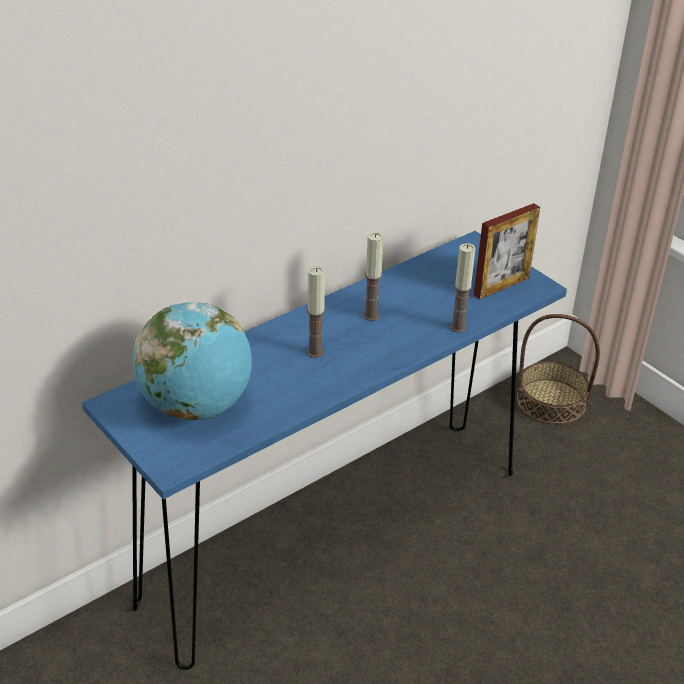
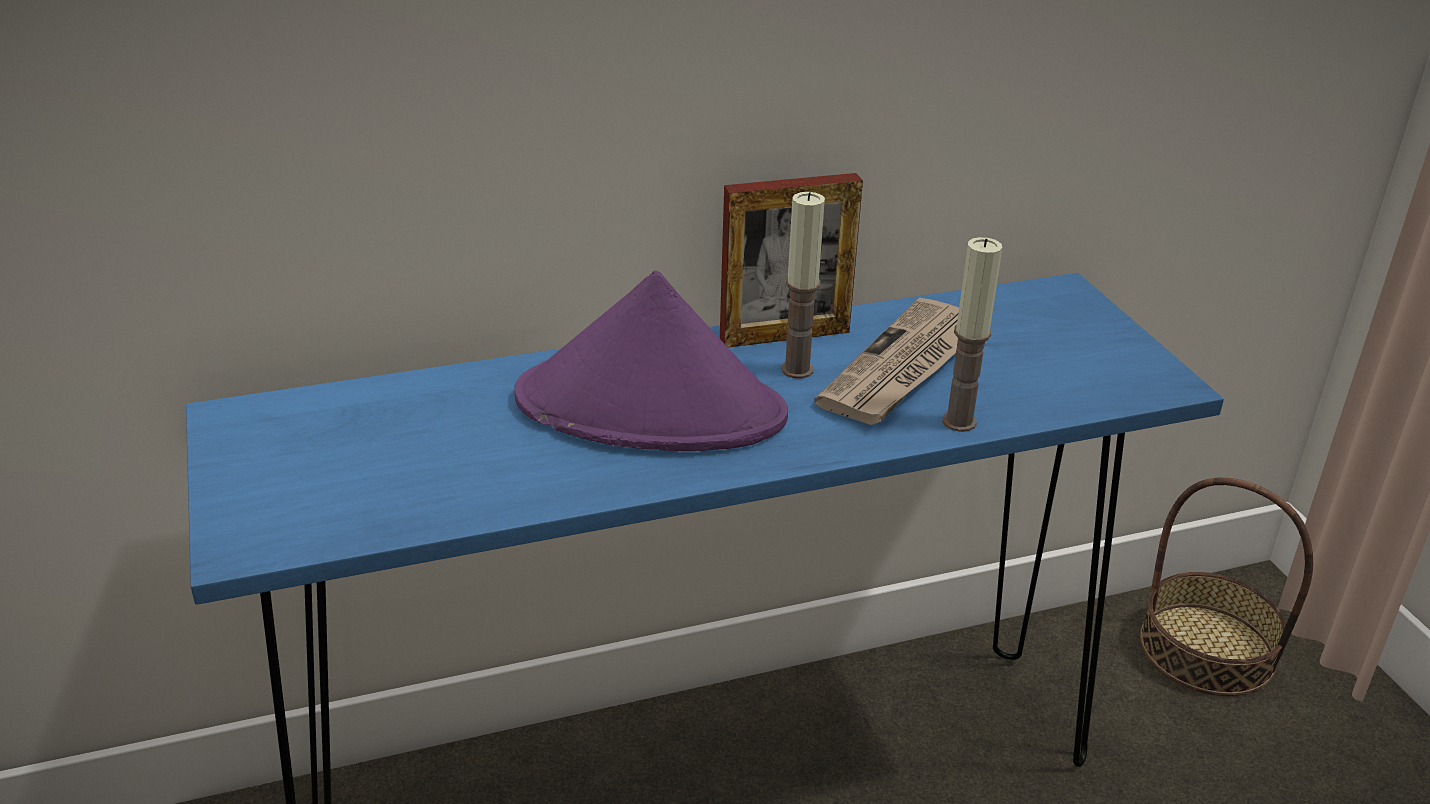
camera: 20 degrees right, 5 degrees down
globe [133,302,252,421] -> none
candle [307,266,325,358] -> purple hat [514,270,788,451]
picture frame [474,203,540,299] -> picture frame moved to [720,173,863,348]
none -> newspaper [814,298,959,425]

